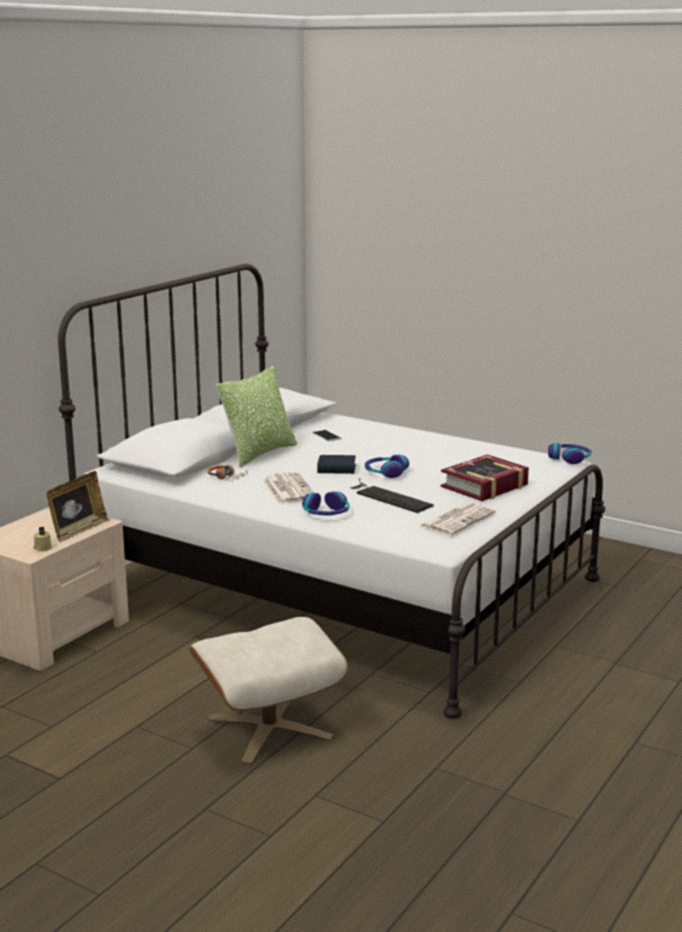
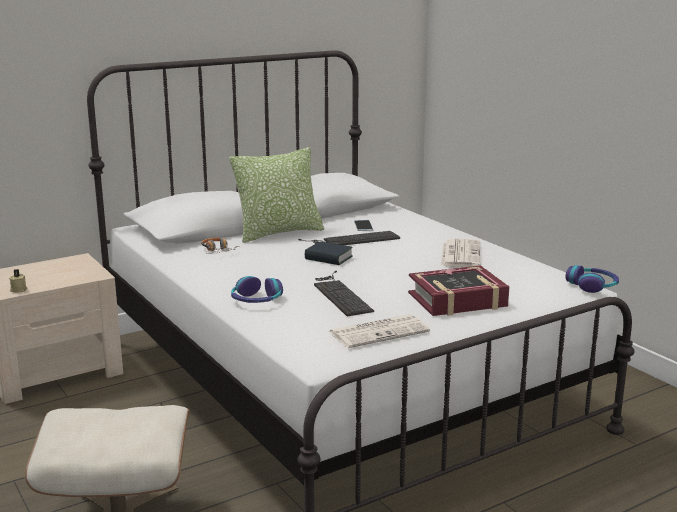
camera: 25 degrees right, 0 degrees up
picture frame [47,471,109,542] -> none
newspaper [263,472,314,504] -> newspaper moved to [441,239,480,267]
headphones [365,454,409,478] -> none
none -> keyboard [298,231,400,245]

